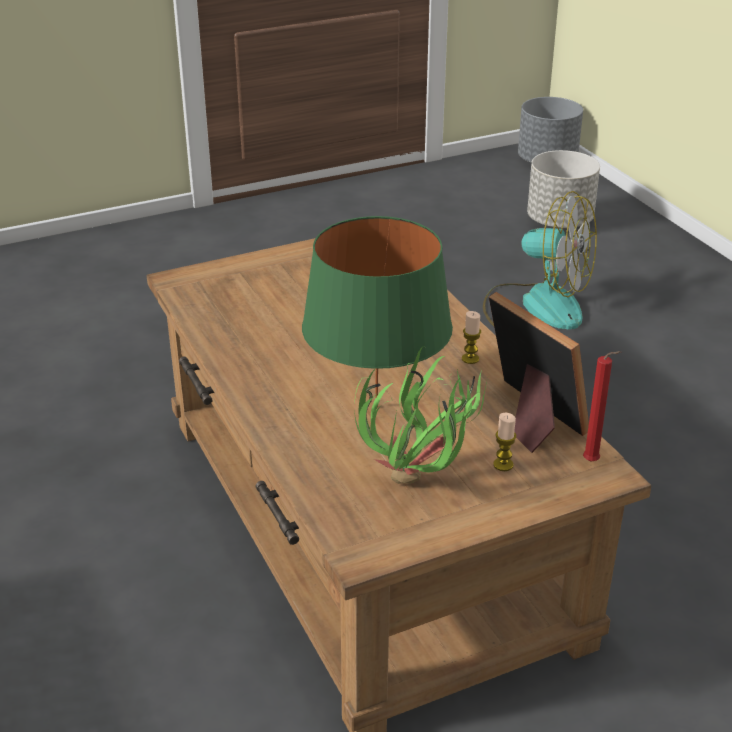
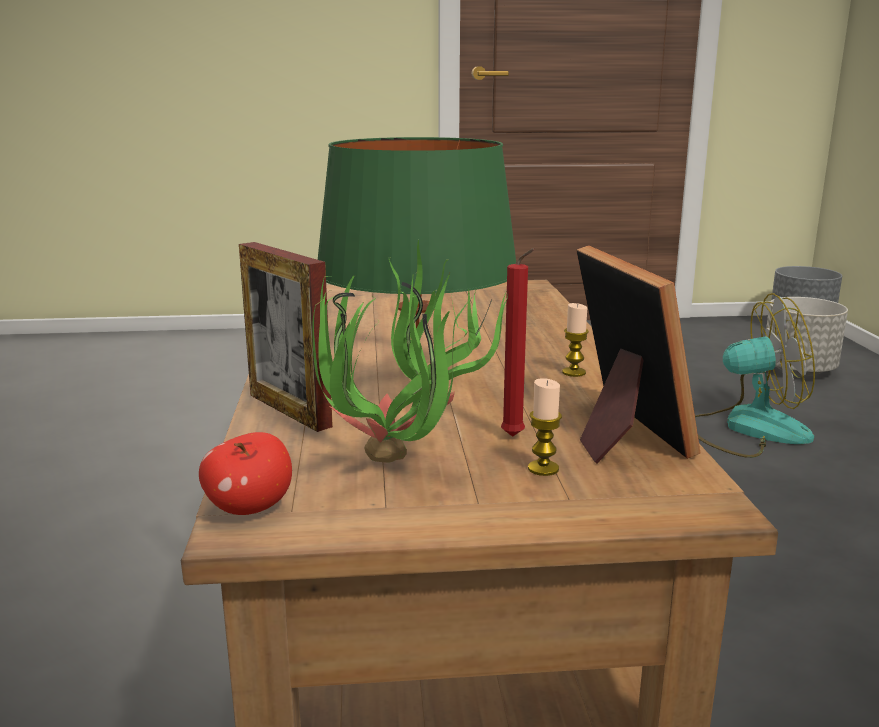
camera: 20 degrees right, 15 degrees down
fan [483,191,597,330] -> fan turned 45 degrees counterclockwise [695,293,815,458]
red candle [583,351,621,462] -> red candle moved to [501,248,535,437]
none -> apple [199,432,292,515]
none -> picture frame [239,242,333,432]

